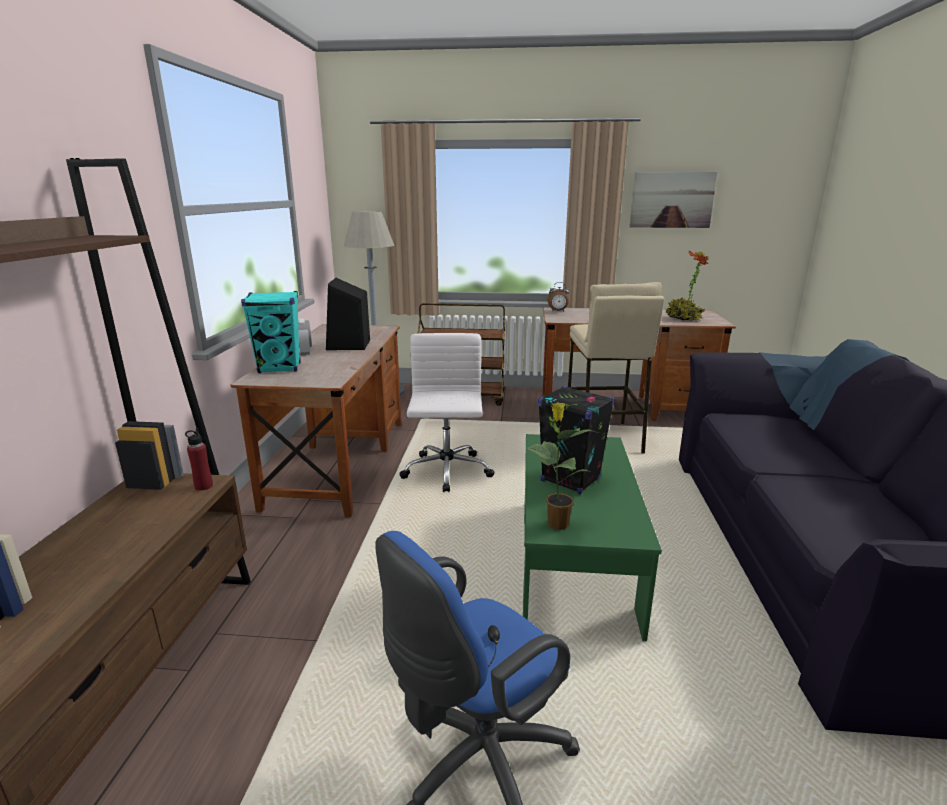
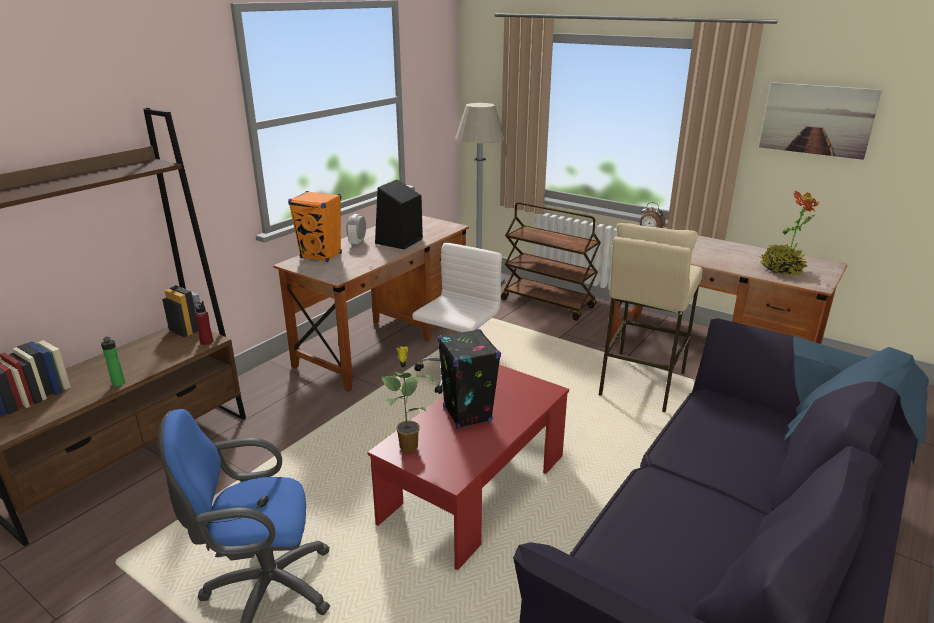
camera: 30 degrees right, 5 degrees up
turquoise speaker [241,291,301,373] -> orange speaker [288,191,342,262]
green coffee table [523,434,662,641] -> red coffee table [367,365,569,570]
none -> bottle [101,337,125,386]

